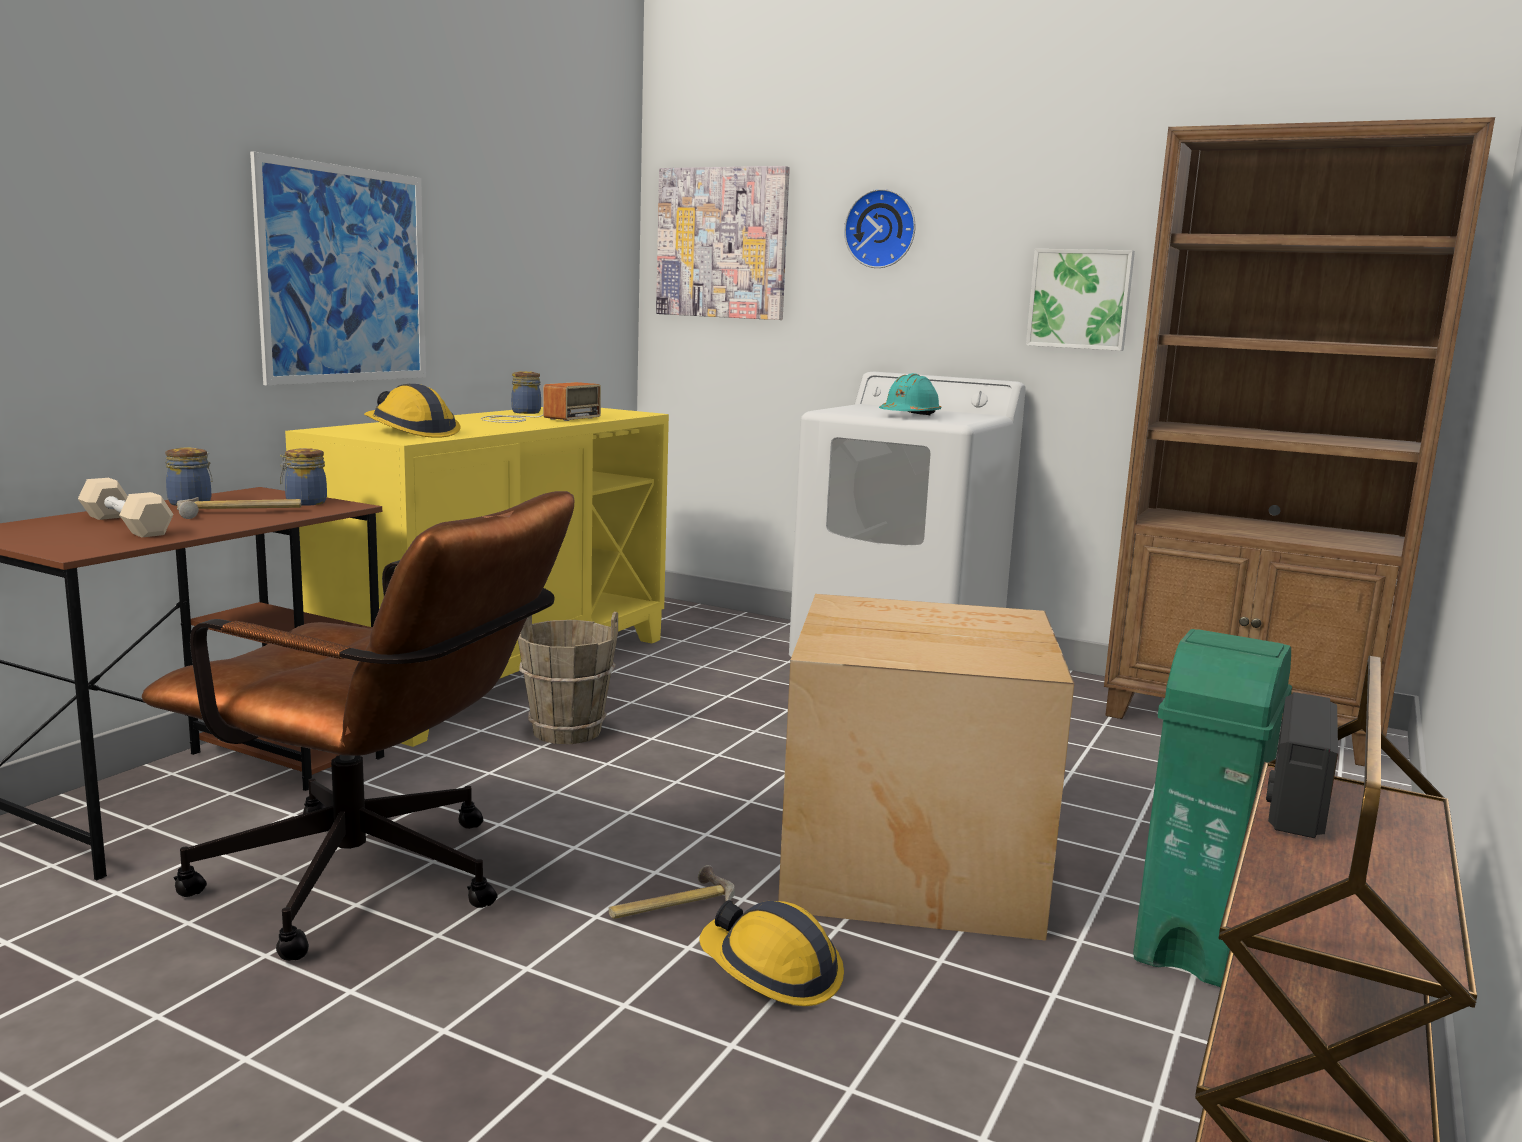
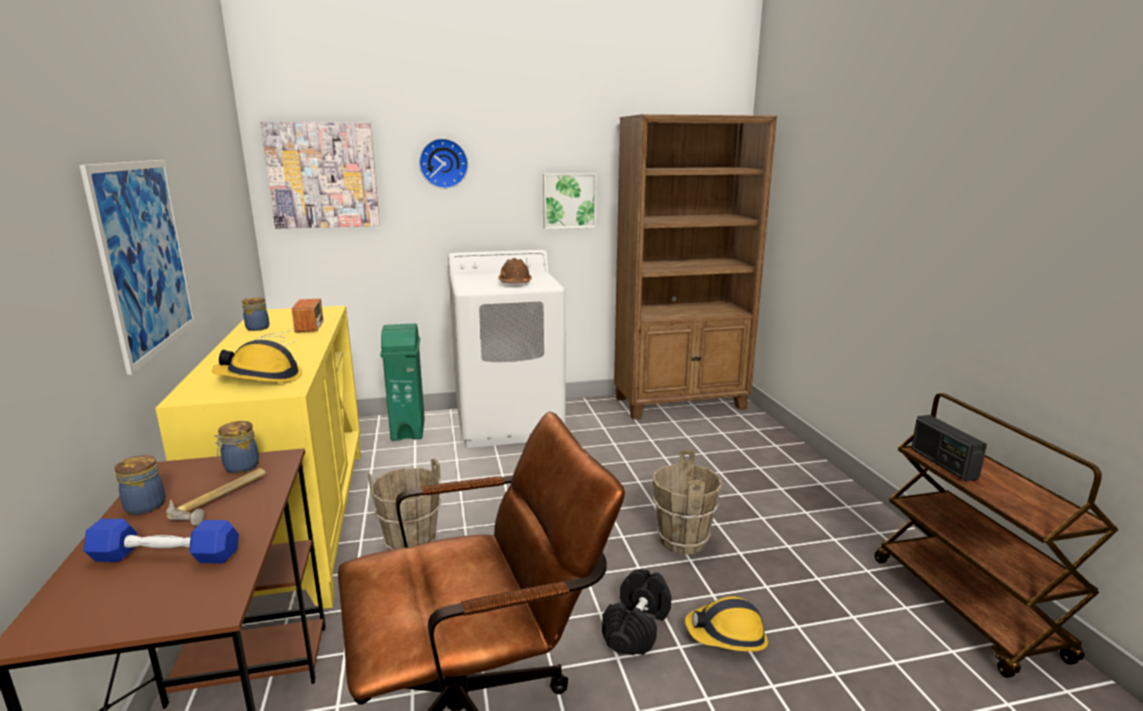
camera: 40 degrees left, 5 degrees up
beige dumbbell [78,478,174,537] -> blue dumbbell [83,519,239,564]
hammer [609,865,735,919] -> black dumbbell [602,569,671,655]
cardboard box [778,594,1074,941] -> brown bucket [652,449,722,555]
turquoise hard hat [879,373,941,415] -> brown hard hat [498,258,532,284]
green trash can [1133,629,1292,987] -> green trash can moved to [380,324,425,441]

